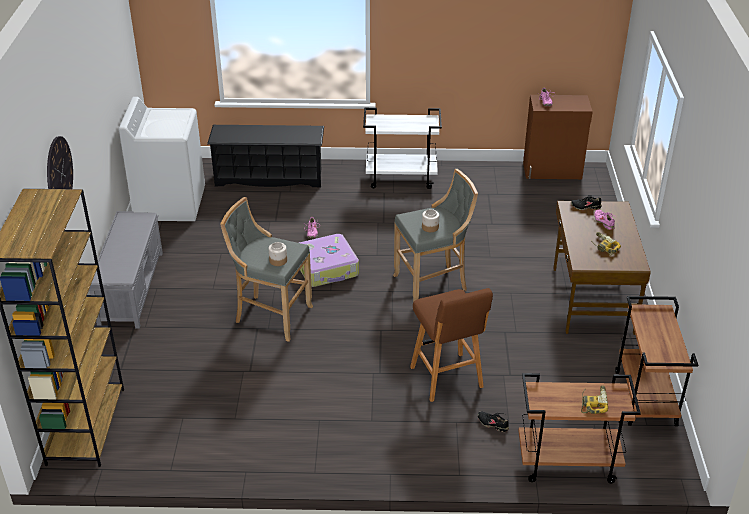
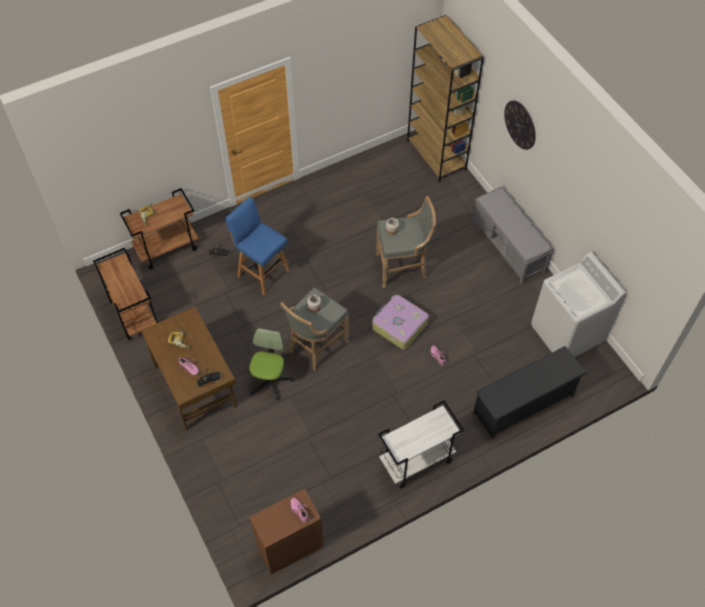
camera: 150 degrees right, 20 degrees up
brown stool [410,288,493,402] -> blue stool [225,197,290,295]
none -> office chair [248,328,294,400]

